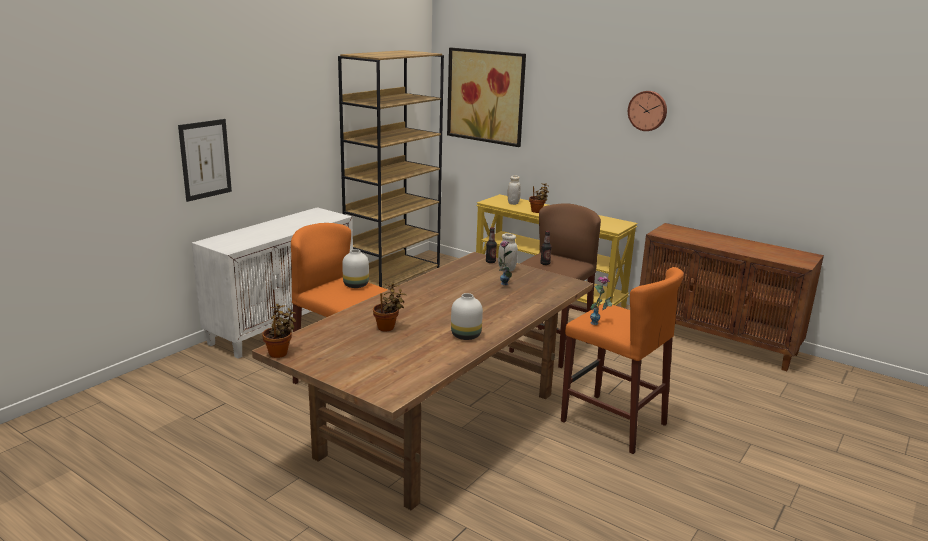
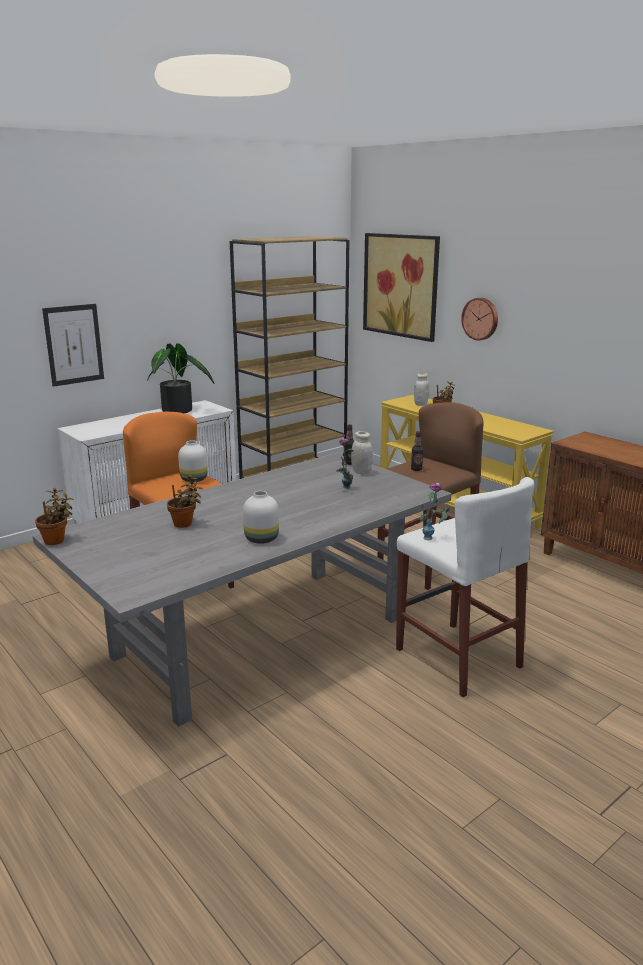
camera: 15 degrees right, 0 degrees up
brown dining table [252,252,593,510] -> grey dining table [33,452,451,727]
orange stool [561,267,684,454] -> white stool [396,477,534,697]
wall clock [628,91,667,131] -> wall clock moved to [461,298,498,341]
none -> potted plant [147,343,214,413]

